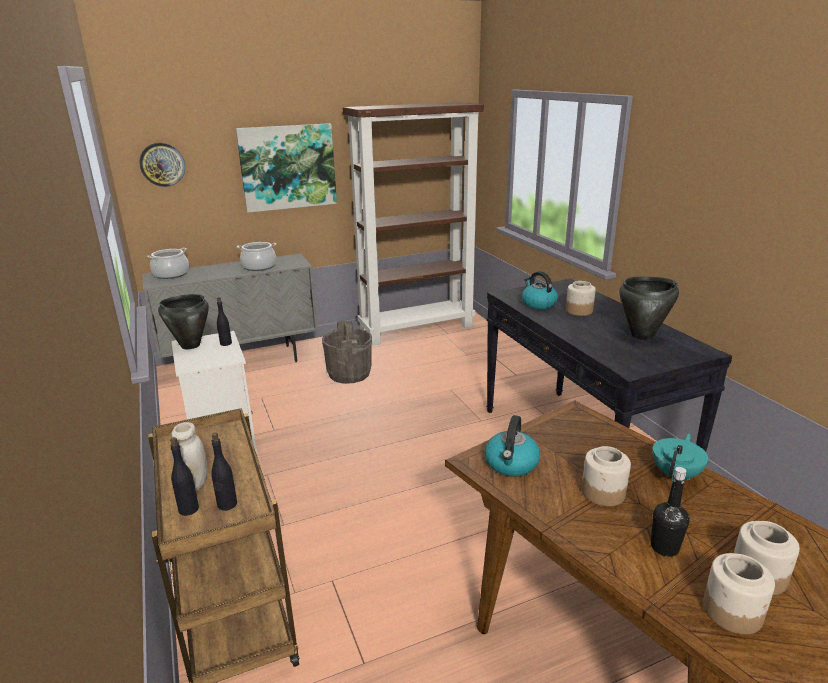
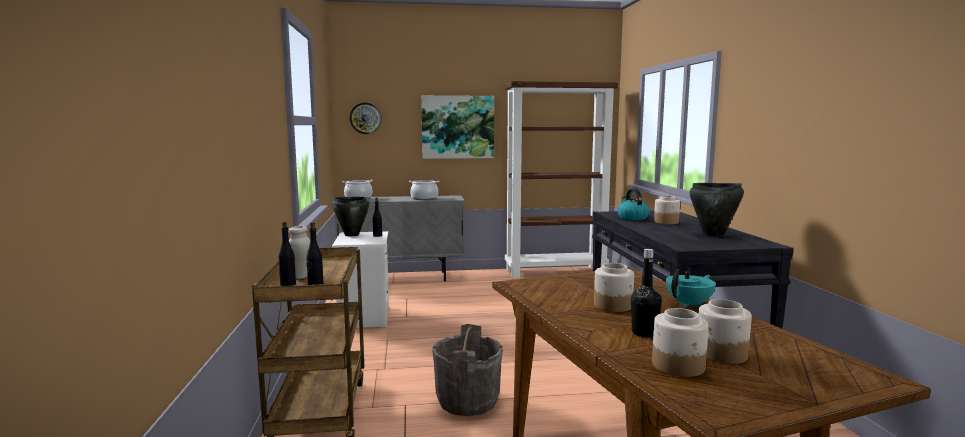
camera: 15 degrees right, 15 degrees down
grey bucket [322,321,372,384] -> grey bucket moved to [432,324,503,416]
kettle [485,415,540,477] -> none

